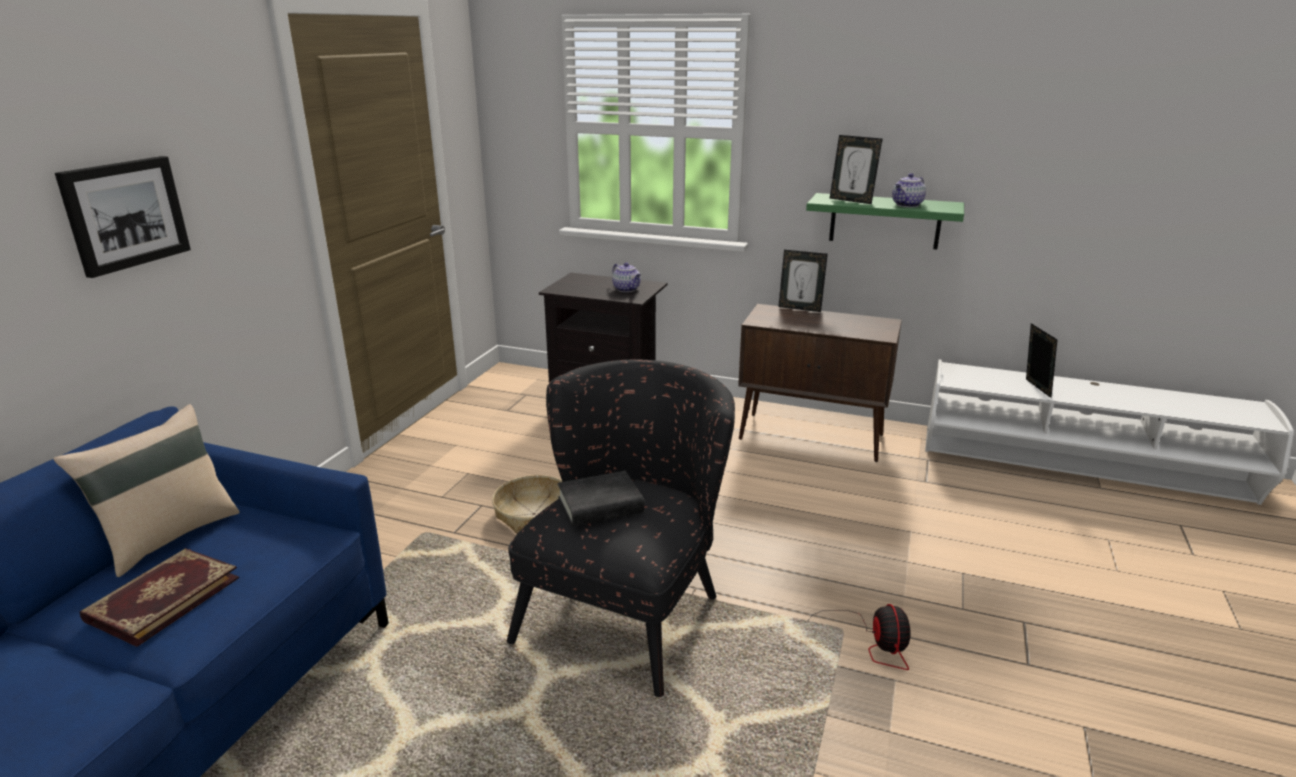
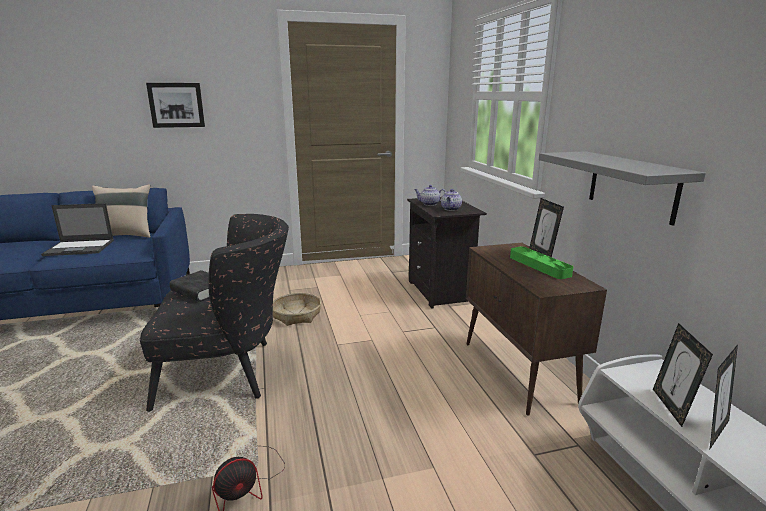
camera: 55 degrees right, 5 degrees down
book [80,548,239,647] -> laptop [41,203,114,256]
green shelf [806,193,964,249] -> grey shelf [539,151,706,226]
picture frame [829,135,882,204] -> picture frame moved to [653,323,713,427]
teapot [892,173,926,207] -> teapot moved to [414,185,446,206]
none -> green tray [510,247,573,279]

